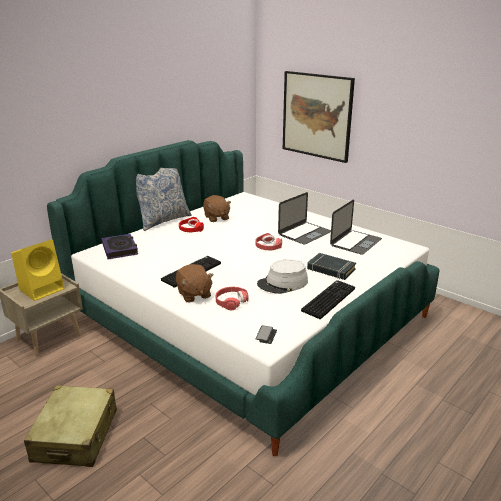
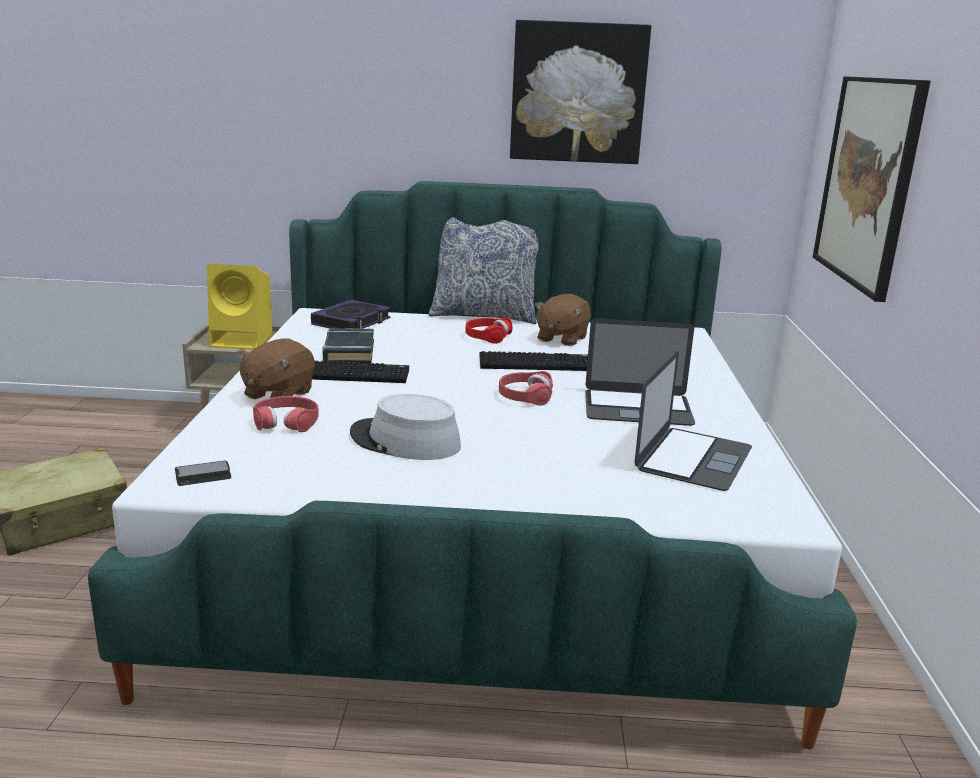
camera: 50 degrees right, 5 degrees down
keyboard [301,280,355,319] -> keyboard moved to [479,351,588,371]
black book [307,253,356,280] -> black book moved to [322,328,374,364]
laptop [330,200,382,255] -> laptop turned 60 degrees counterclockwise [635,351,752,491]
none -> picture [510,20,651,164]

